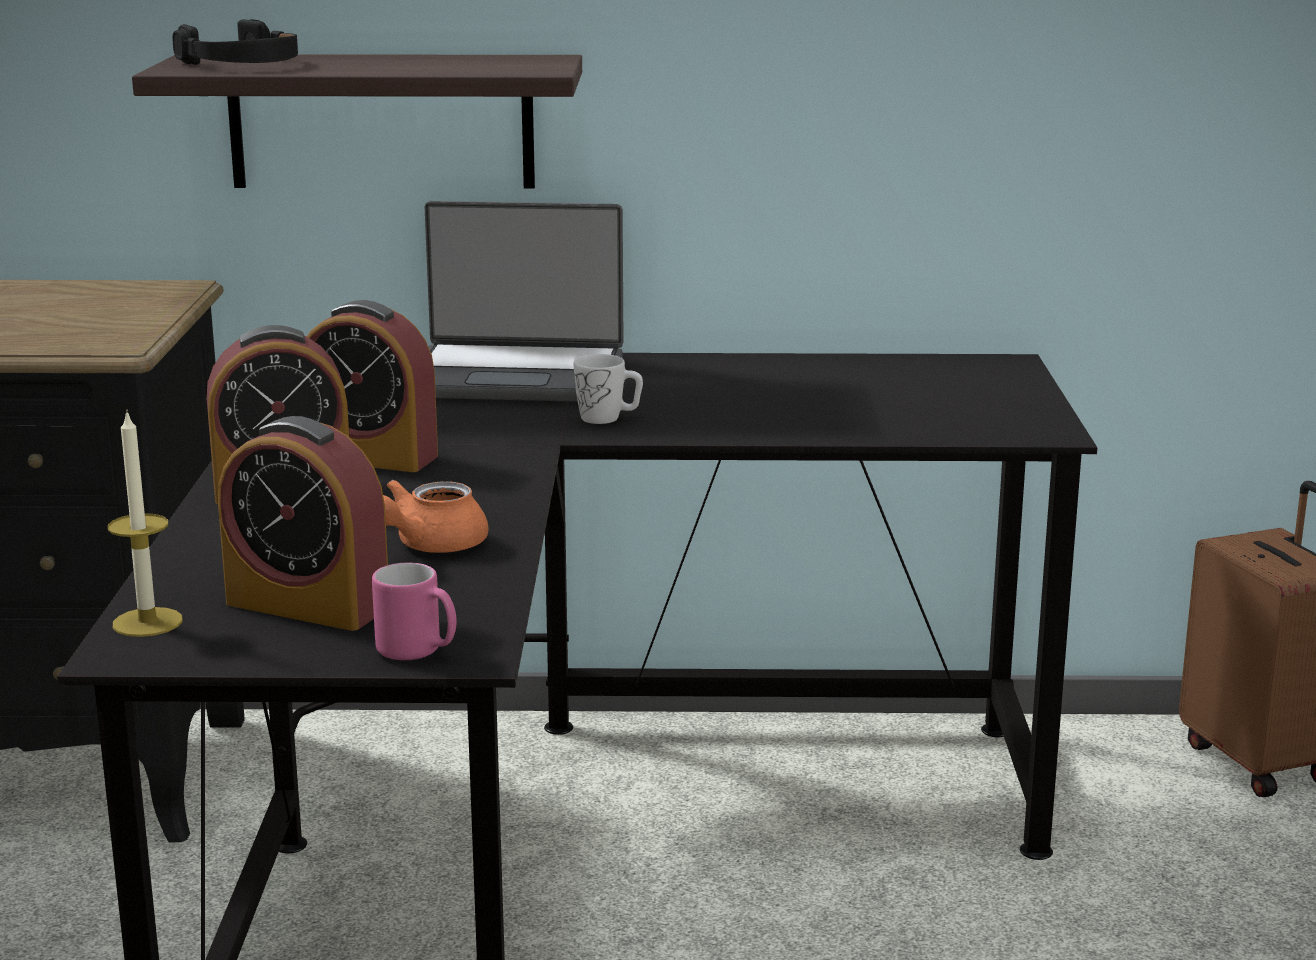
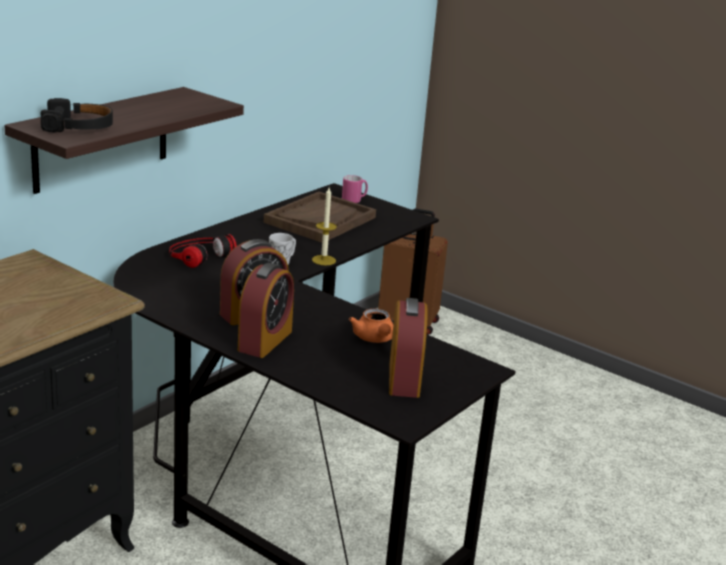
camera: 55 degrees left, 5 degrees up
candle [108,410,183,637] -> candle moved to [312,188,337,265]
alarm clock [218,416,388,631] -> alarm clock turned 60 degrees counterclockwise [389,298,428,398]
pink mug [372,563,456,660] -> pink mug moved to [342,175,368,203]
laptop [425,201,624,402] -> headphones [169,234,237,268]
none -> brown tray [263,192,376,243]

